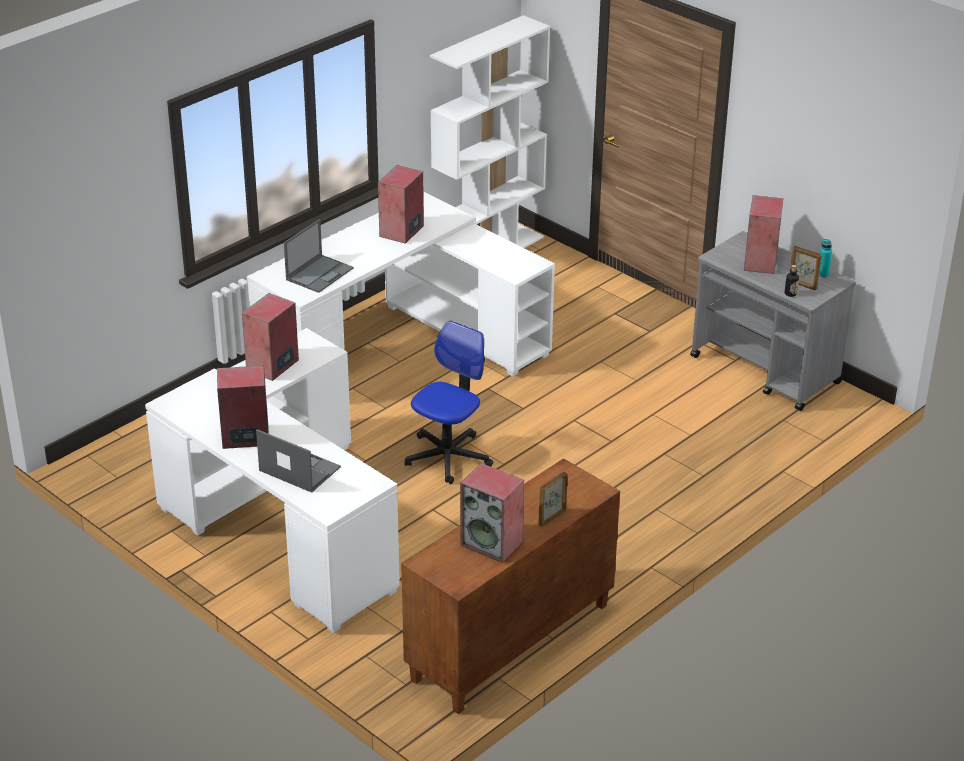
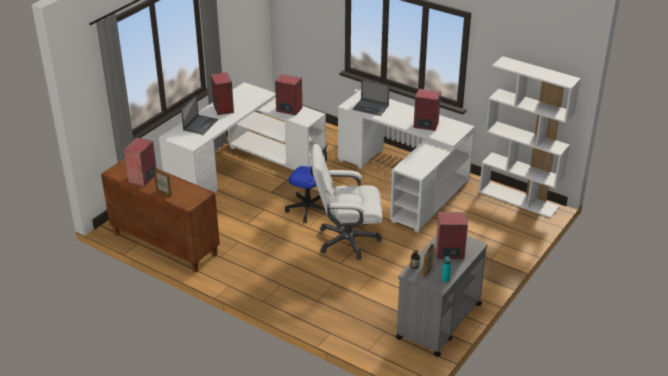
camera: 80 degrees right, 0 degrees up
none -> white office chair [312,144,382,260]

